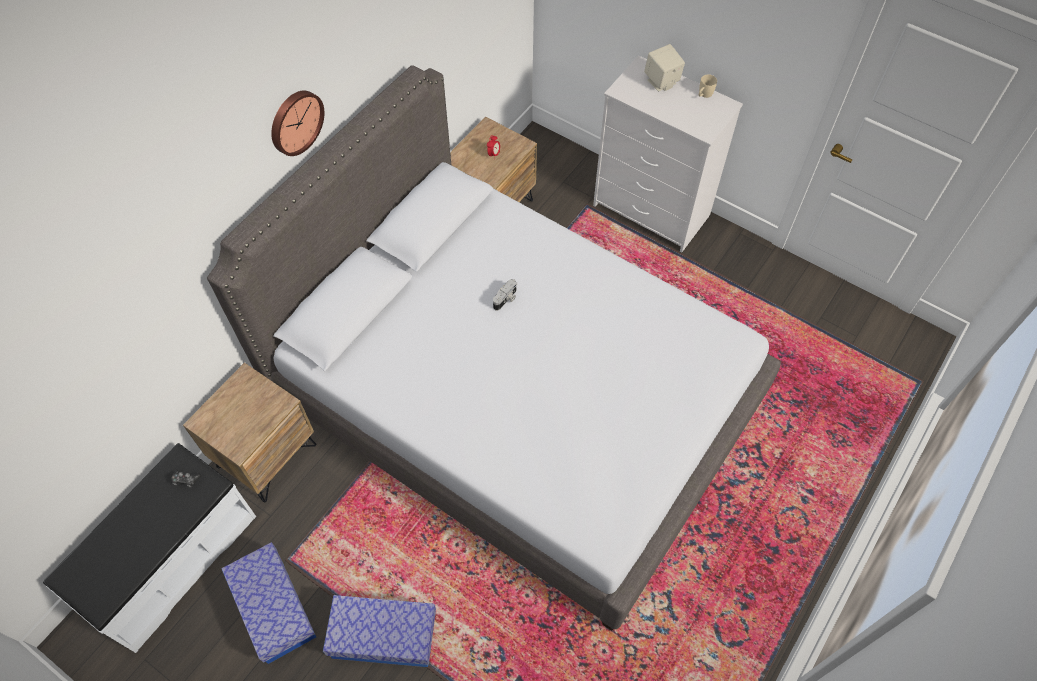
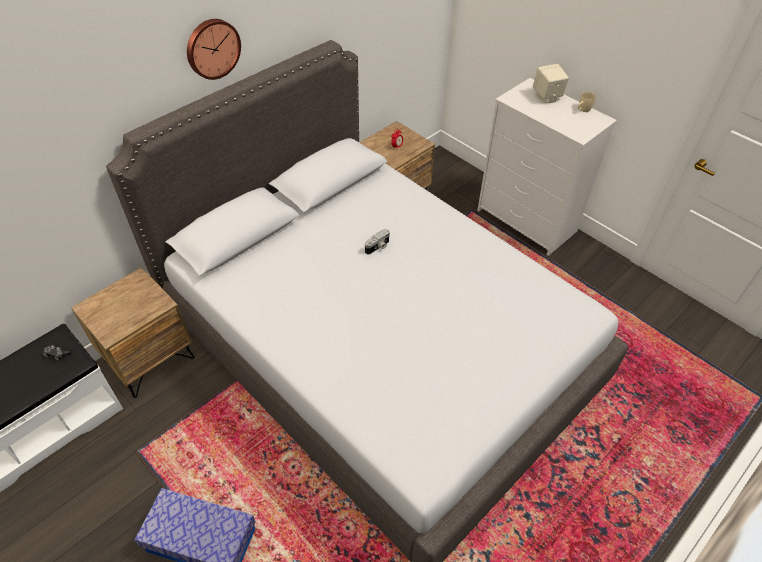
camera: 10 degrees right, 10 degrees down
storage box [221,542,316,664] -> none

